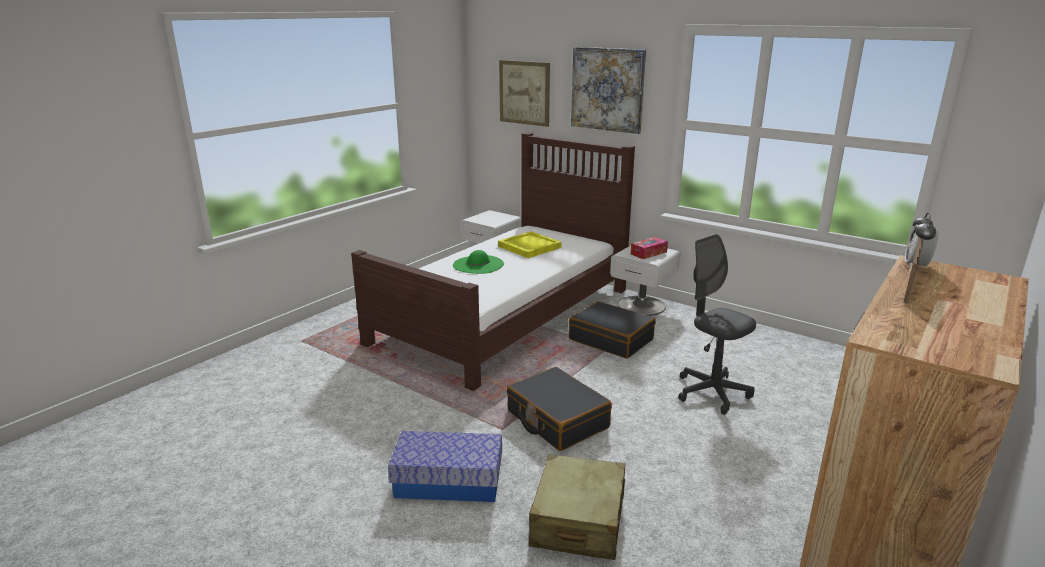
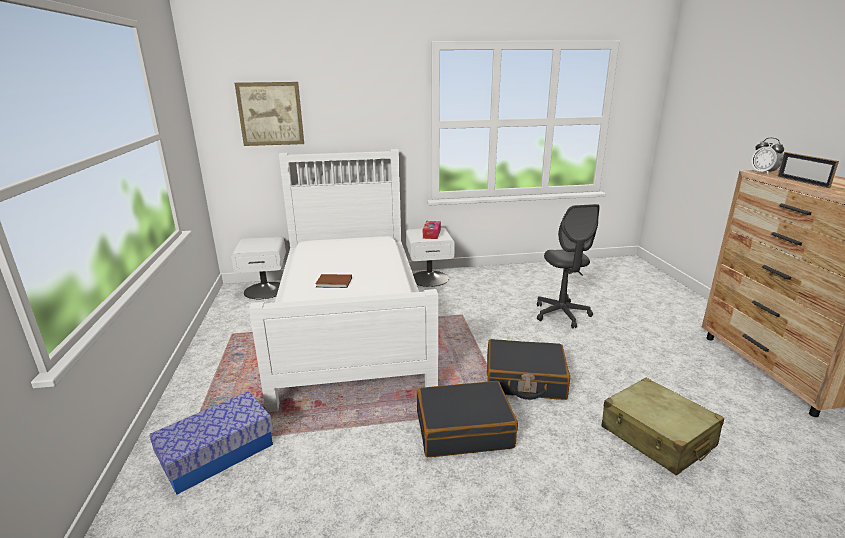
camera: 45 degrees left, 0 degrees up
brown bed [351,132,635,391] -> white bed [249,149,438,412]
storage box [388,431,502,502] -> storage box moved to [149,391,273,495]
green hat [453,250,504,274] -> brown book [316,274,352,288]
yellow tray [498,231,562,258] -> none
black suitcase [569,301,656,358] -> black suitcase moved to [417,381,518,457]
picture [571,47,646,134] -> none
grey office chair [678,234,756,415] -> grey office chair turned 105 degrees counterclockwise [537,204,600,329]

